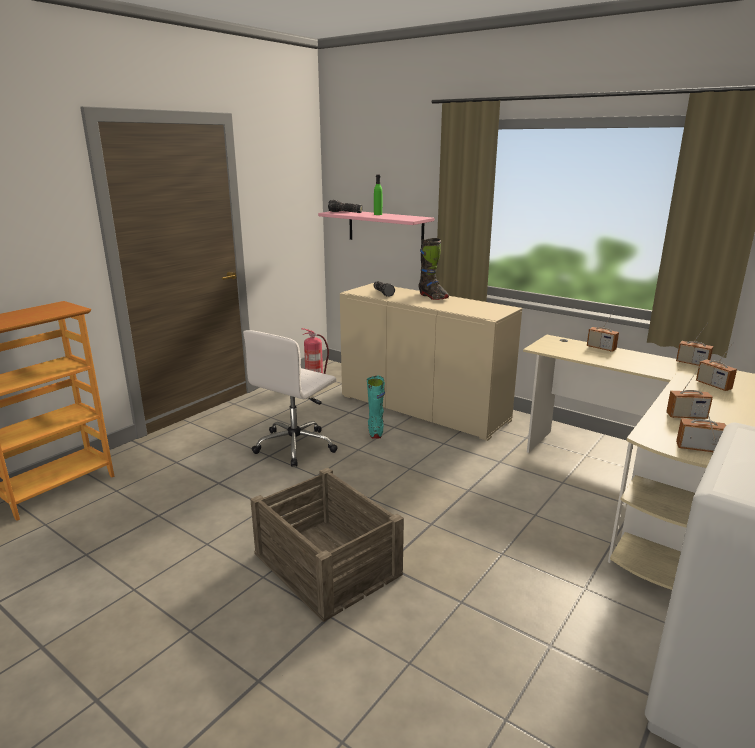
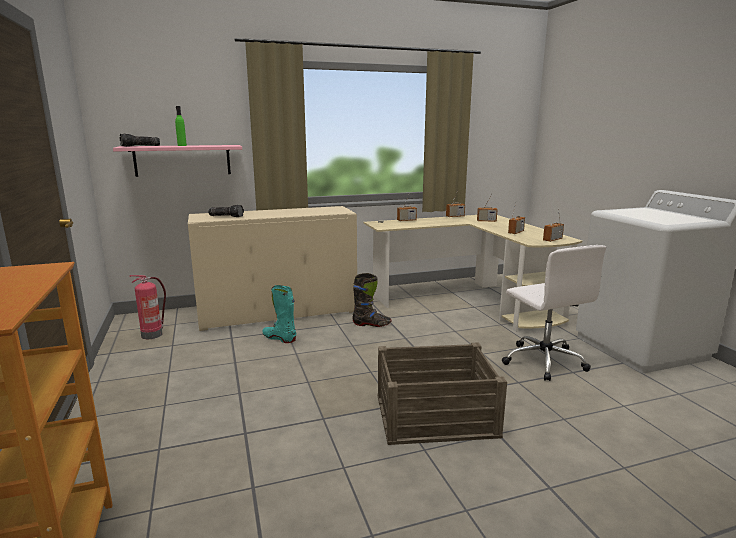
camera: 55 degrees left, 5 degrees down
white office chair [243,330,338,467] -> white office chair moved to [502,245,606,381]
black boot [419,238,449,300] -> black boot moved to [352,273,391,327]

